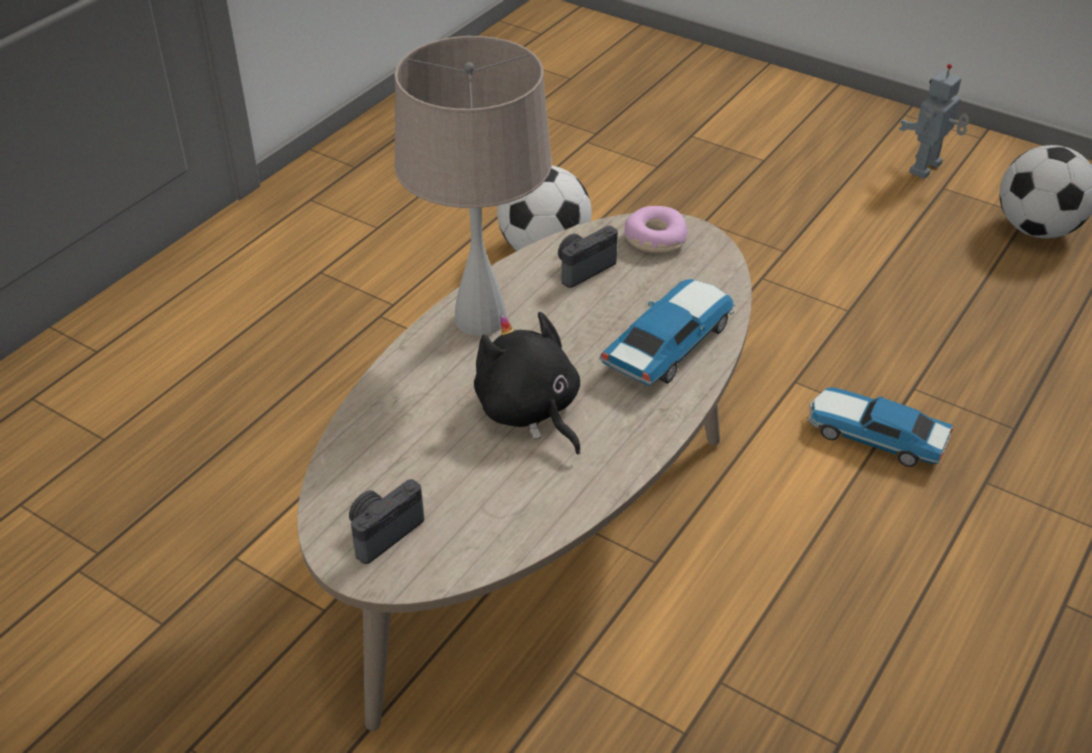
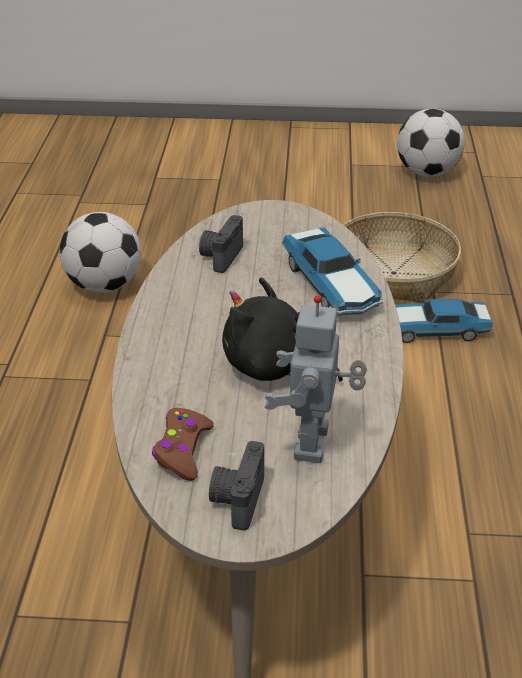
camera: 30 degrees left, 5 degrees down
beige table lamp [394,36,552,336] -> none
toy car [599,279,735,386] -> toy car turned 150 degrees clockwise [282,227,383,316]
donut [624,206,688,253] -> none
toy robot [899,64,969,179] -> toy robot moved to [264,295,367,463]
none -> brown game controller [152,408,214,481]
none -> basket [343,212,461,303]

